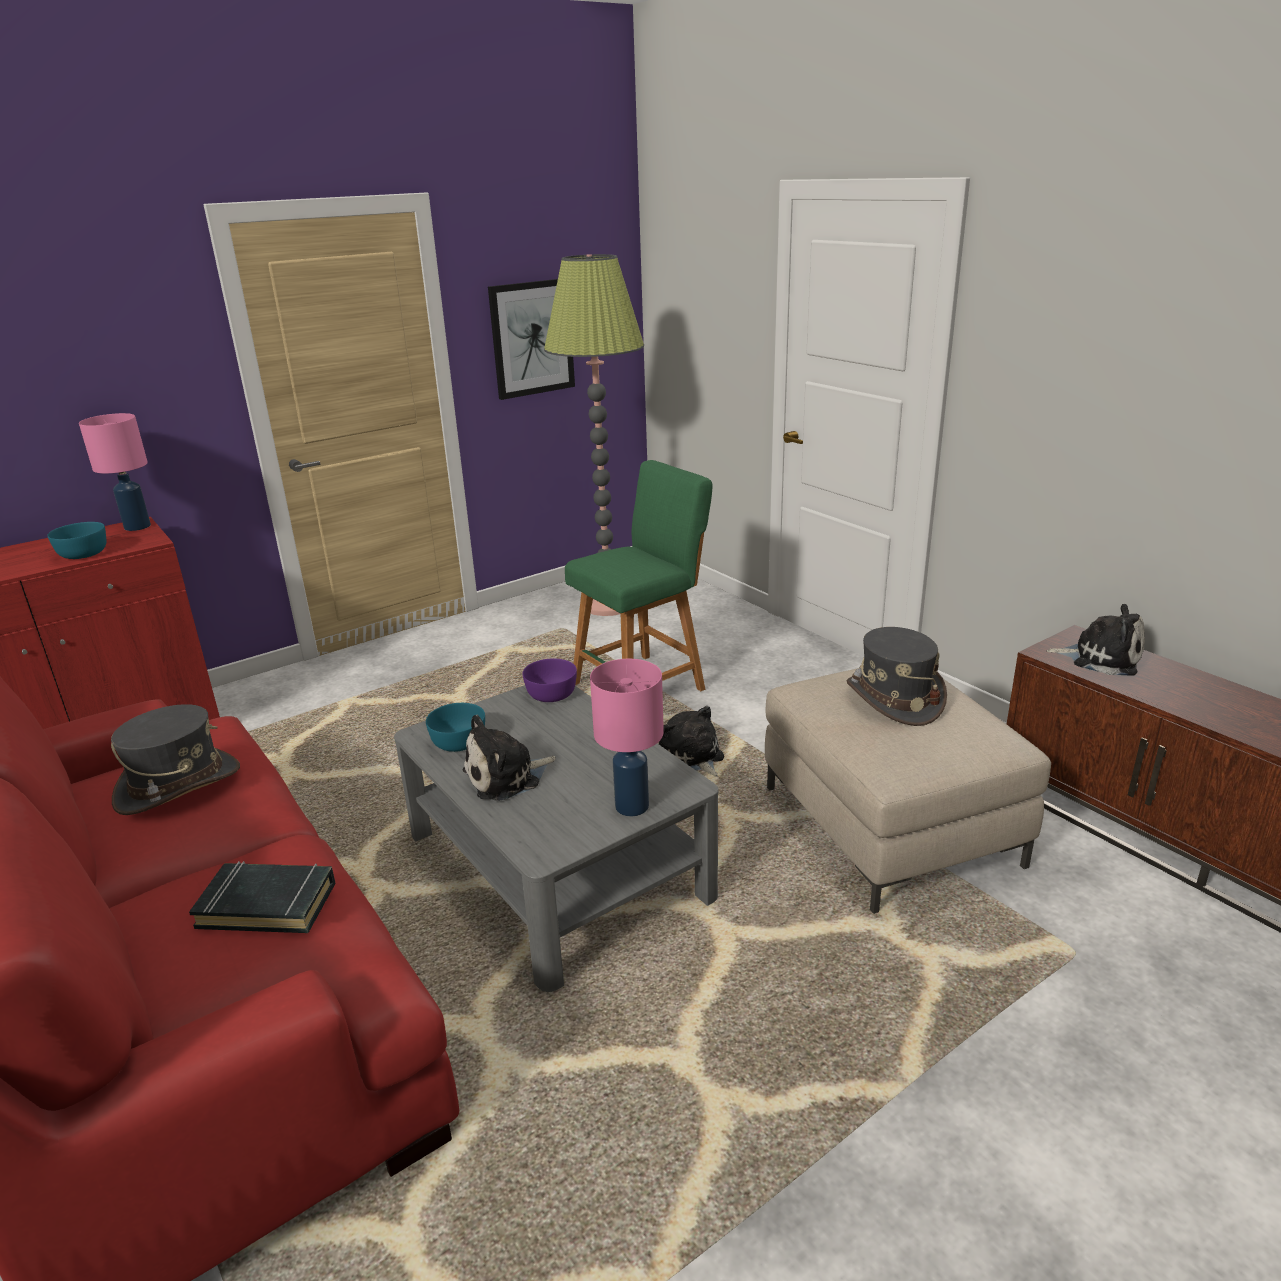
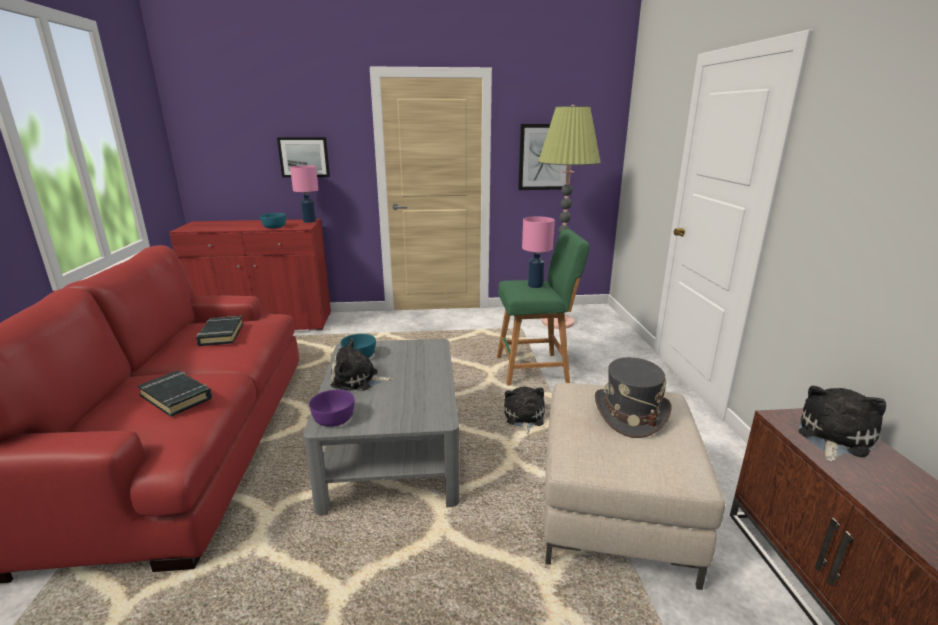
camera: 30 degrees right, 5 degrees down
grey hat [111,704,240,815] -> black book [196,316,243,346]
purple bowl [523,659,577,702] -> purple bowl moved to [309,390,355,427]
pink table lamp [590,659,664,816] -> pink table lamp moved to [522,216,555,288]
plush toy [1046,604,1145,676] -> plush toy turned 105 degrees counterclockwise [799,386,886,462]
none -> picture [277,137,330,178]

